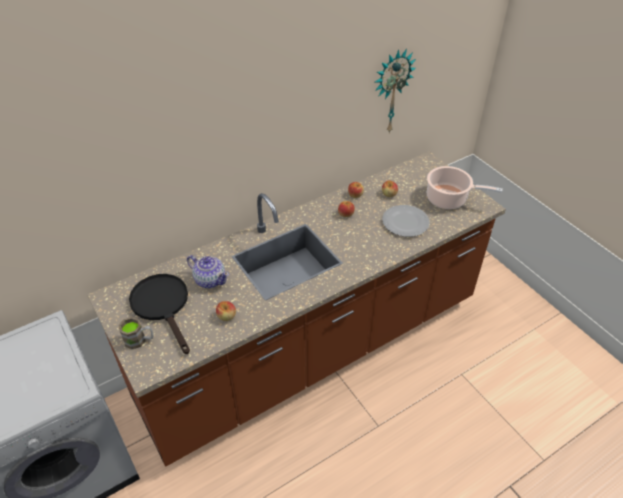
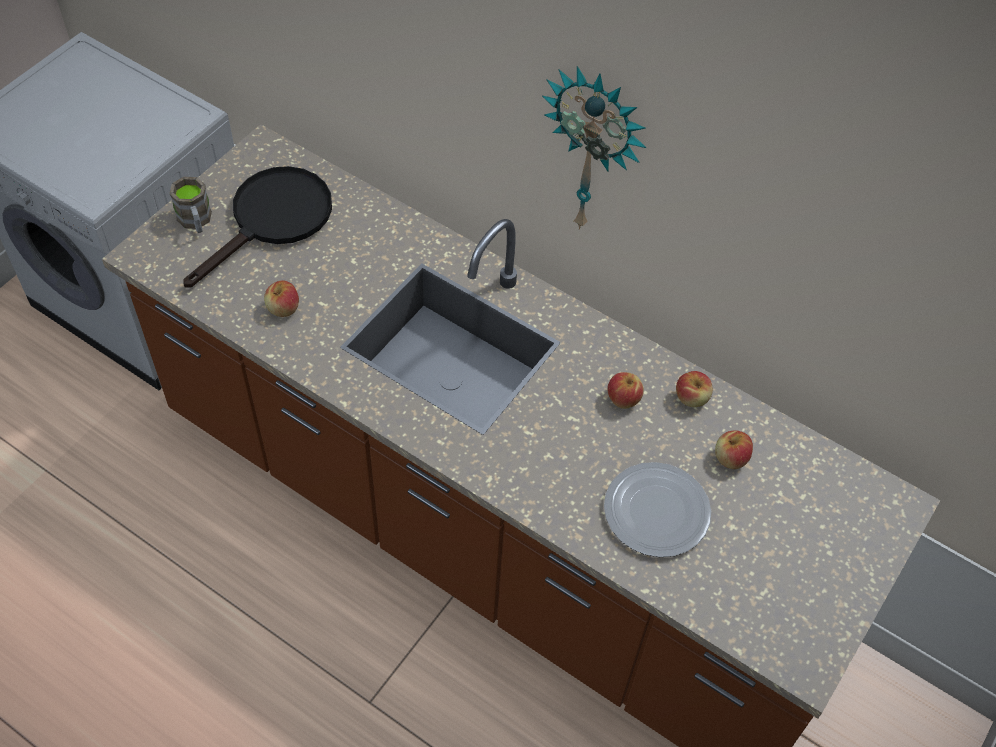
camera: 65 degrees right, 10 degrees up
teapot [187,255,229,288] -> none
wall clock [375,49,416,133] -> wall clock moved to [542,66,647,230]
cooking pot [427,166,503,209] -> none

